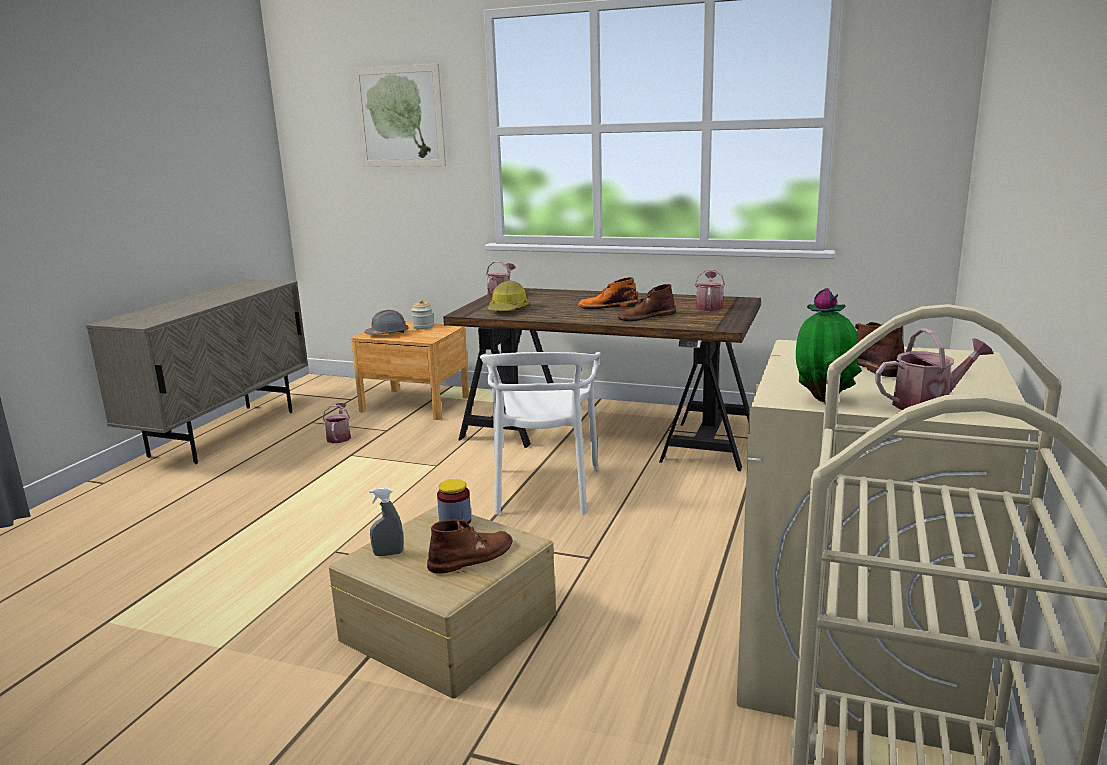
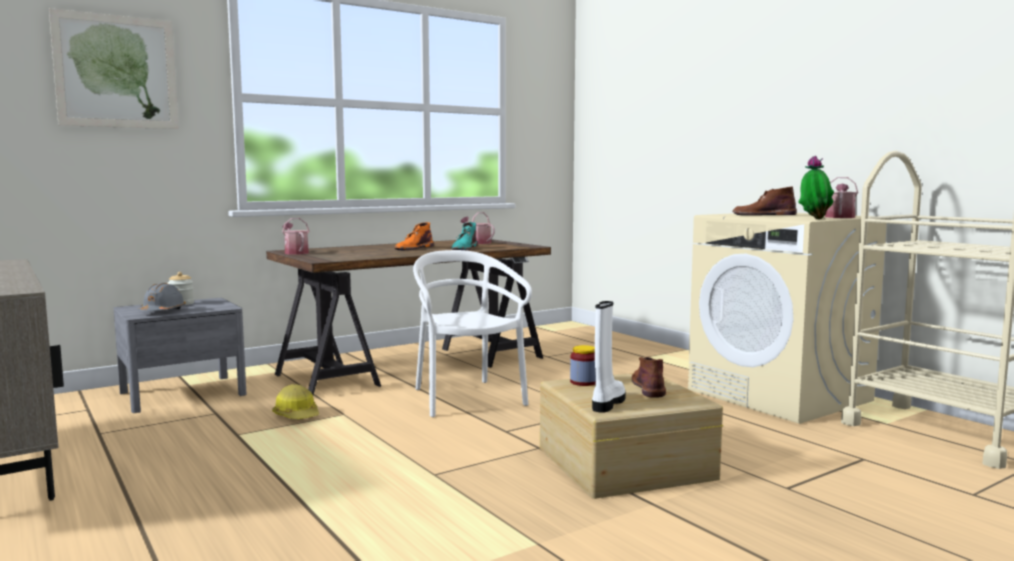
camera: 55 degrees left, 10 degrees down
watering can [323,403,351,443] -> none
brown nightstand [351,322,469,420] -> grey nightstand [114,298,246,413]
grey spray bottle [369,488,403,556] -> white boot [592,301,626,413]
white chair [480,352,600,515] -> white chair turned 150 degrees counterclockwise [413,250,532,417]
hard hat [488,280,530,311] -> hard hat moved to [272,384,319,419]
brown boot [617,284,676,321] -> turquoise boot [452,222,477,250]

